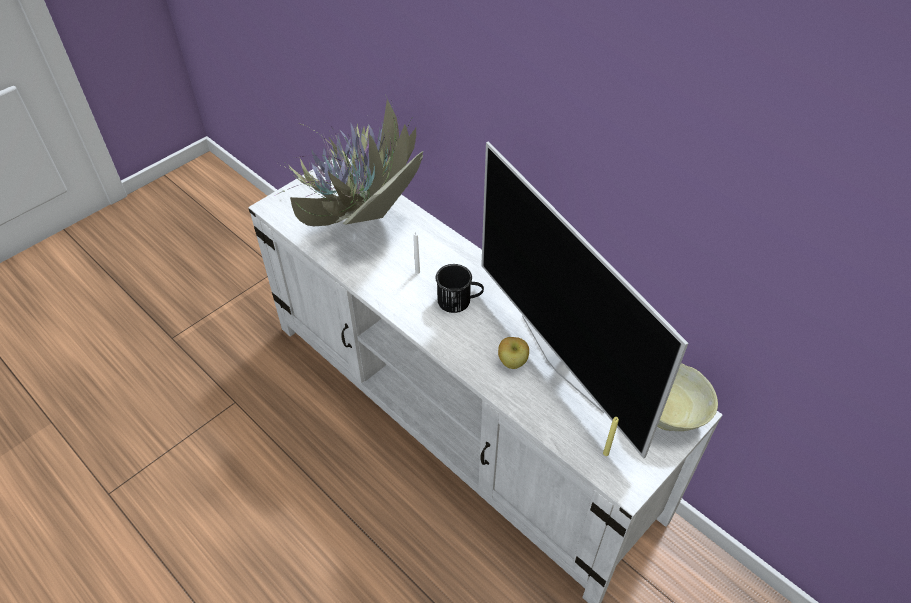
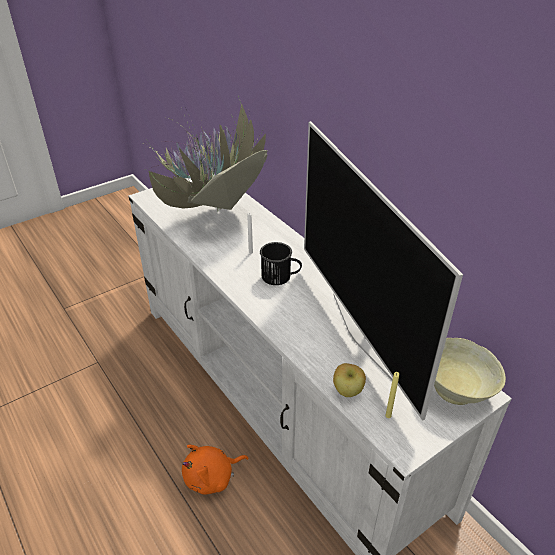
camera: 10 degrees right, 10 degrees down
apple [498,337,529,369] -> apple moved to [333,363,366,397]
none -> orange plush toy [182,444,249,495]

